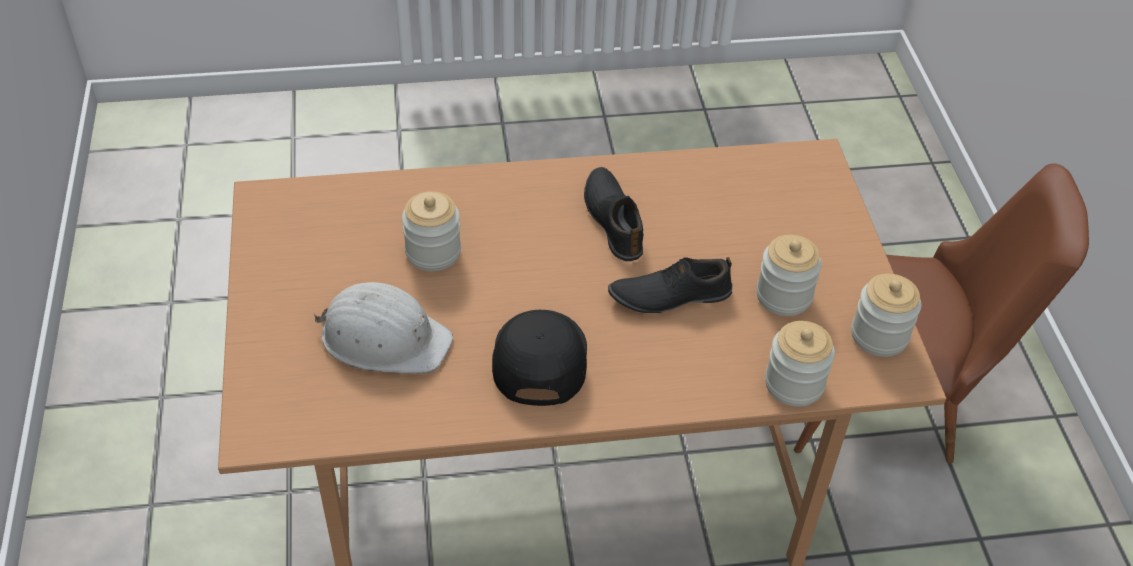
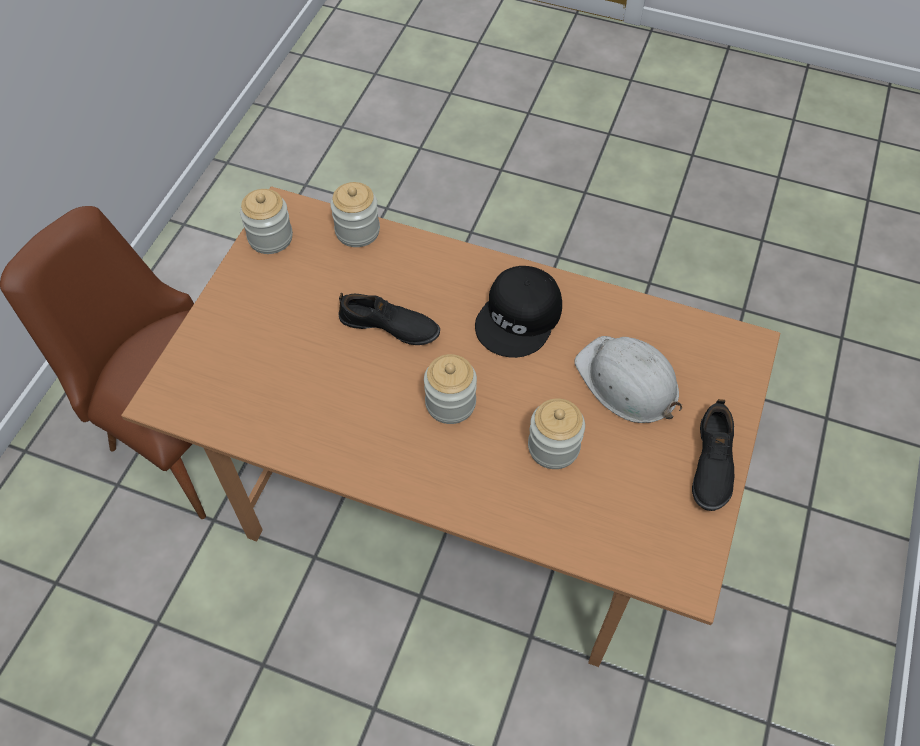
camera: 150 degrees left, 10 degrees up
black shoe [584,167,643,261] -> black shoe moved to [692,399,734,511]
jar [756,235,822,316] -> jar moved to [424,354,477,424]

